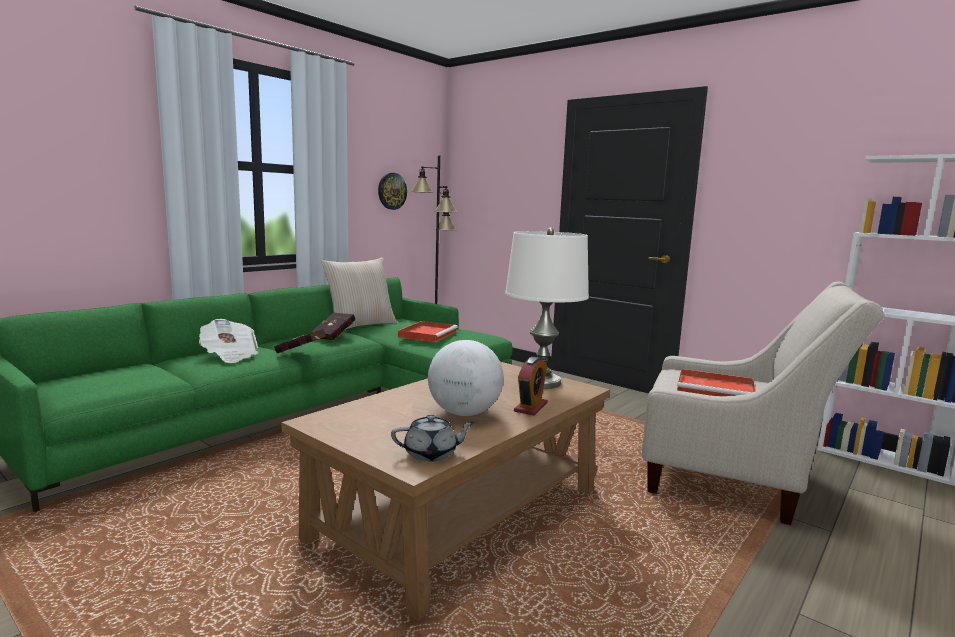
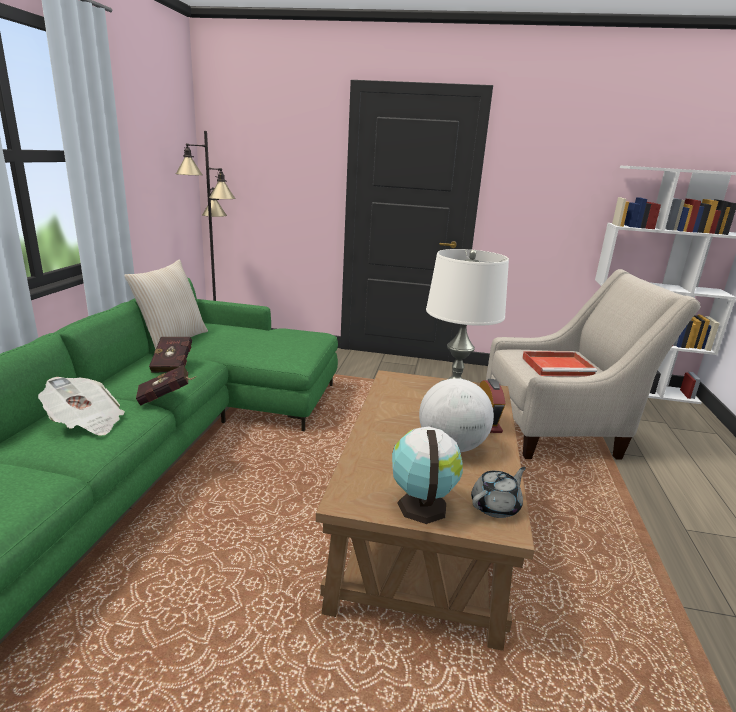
camera: 30 degrees left, 10 degrees up
wall clock [378,173,407,210] -> none
red tray [398,321,458,342] -> none
none -> globe [392,426,463,524]

